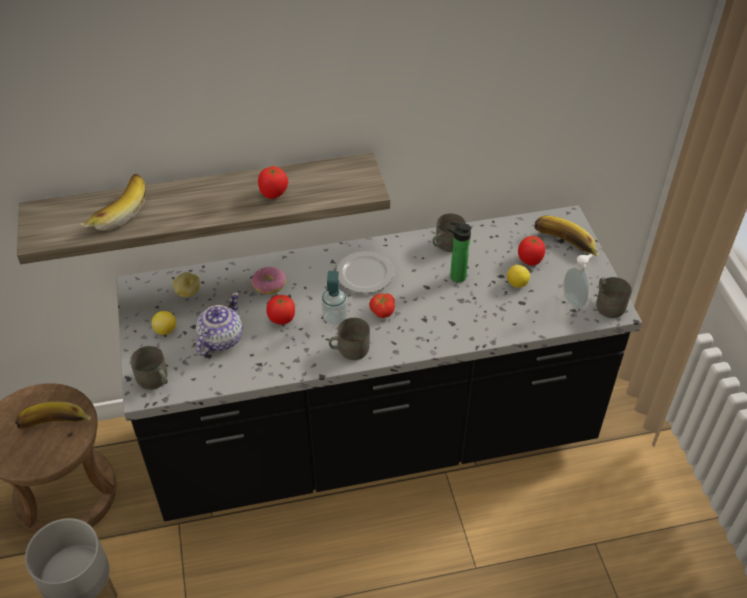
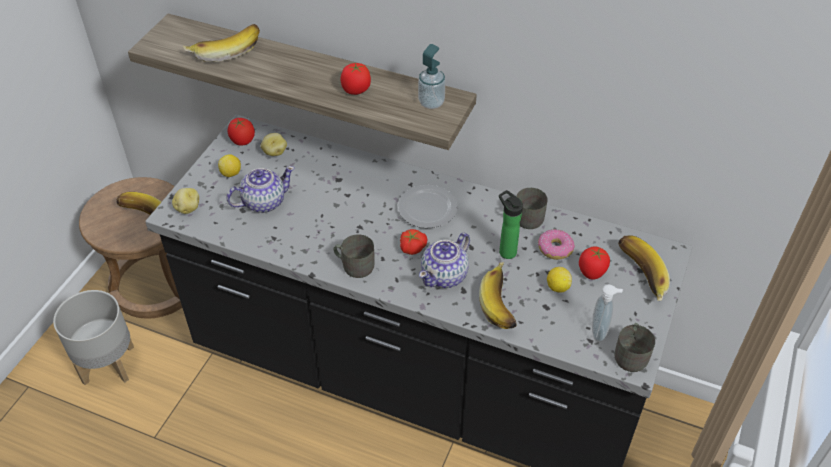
camera: 35 degrees right, 0 degrees up
grey mug [130,346,168,390] -> potato [172,188,199,214]
donut [251,267,286,295] -> donut moved to [538,229,575,260]
tomato [266,295,295,324] -> tomato moved to [228,118,255,146]
soap dispenser [321,271,348,325] -> soap dispenser moved to [418,44,446,109]
none -> teapot [419,233,470,288]
none -> banana [479,262,517,329]

